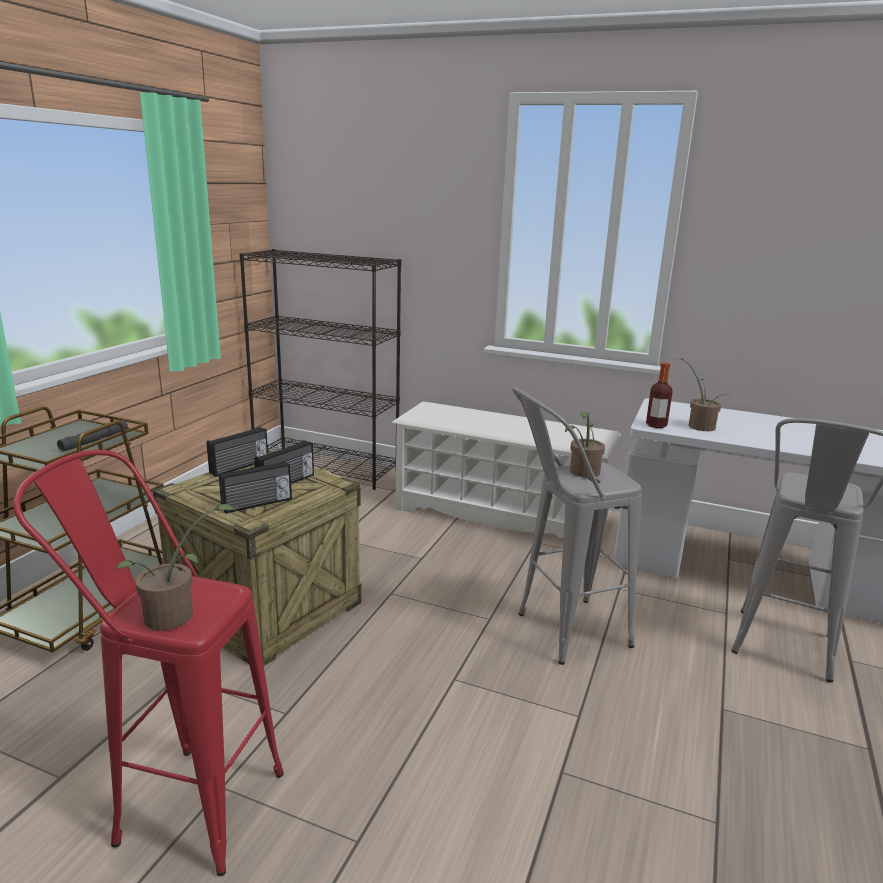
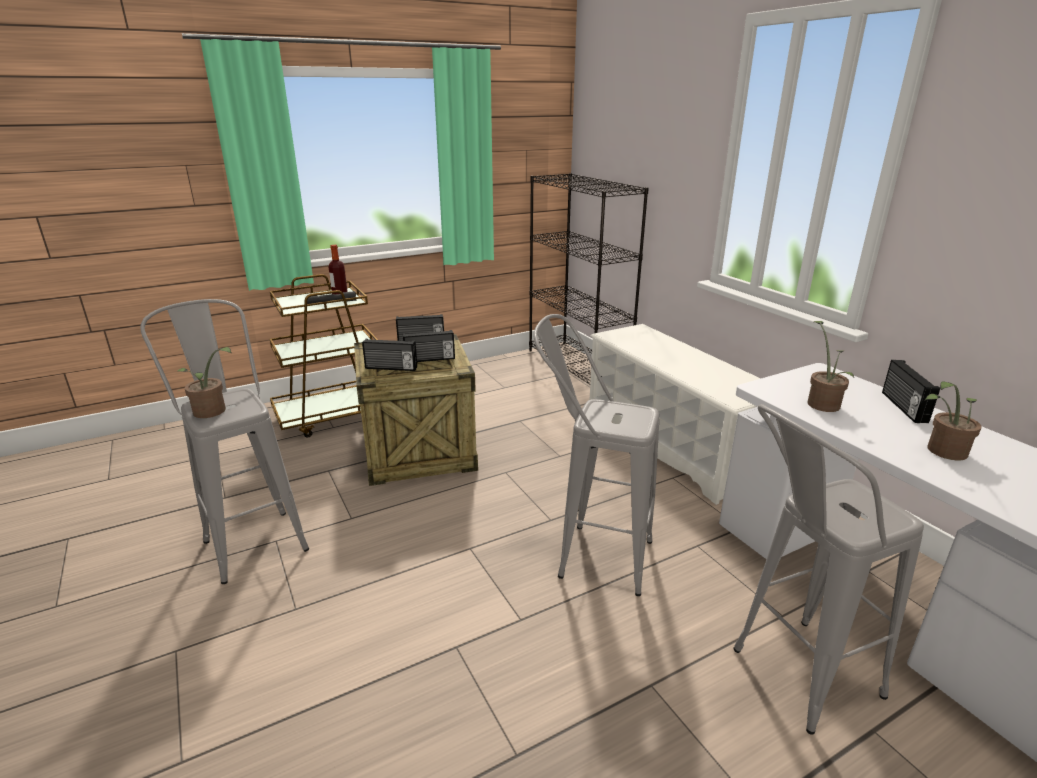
camera: 40 degrees right, 5 degrees up
red stool [13,450,284,876] -> grey stool [140,299,309,584]
potted plant [565,412,605,478] -> potted plant moved to [925,381,981,460]
bottle [646,362,673,428] -> bottle moved to [329,245,348,295]
none -> radio [882,360,940,423]

